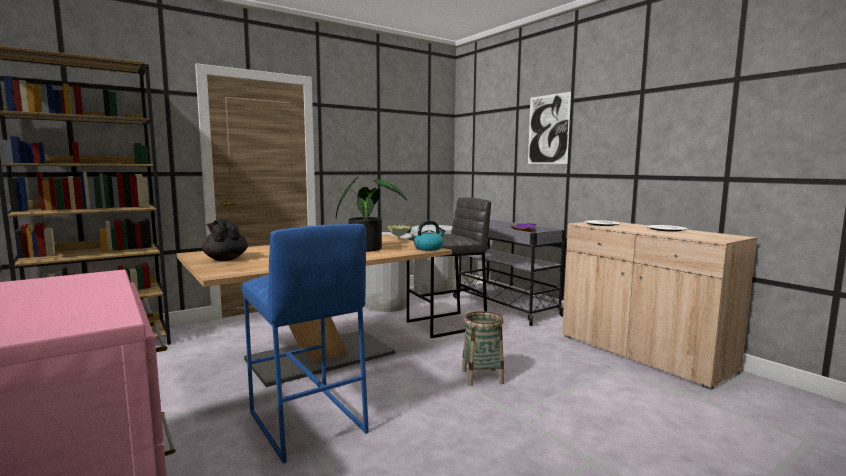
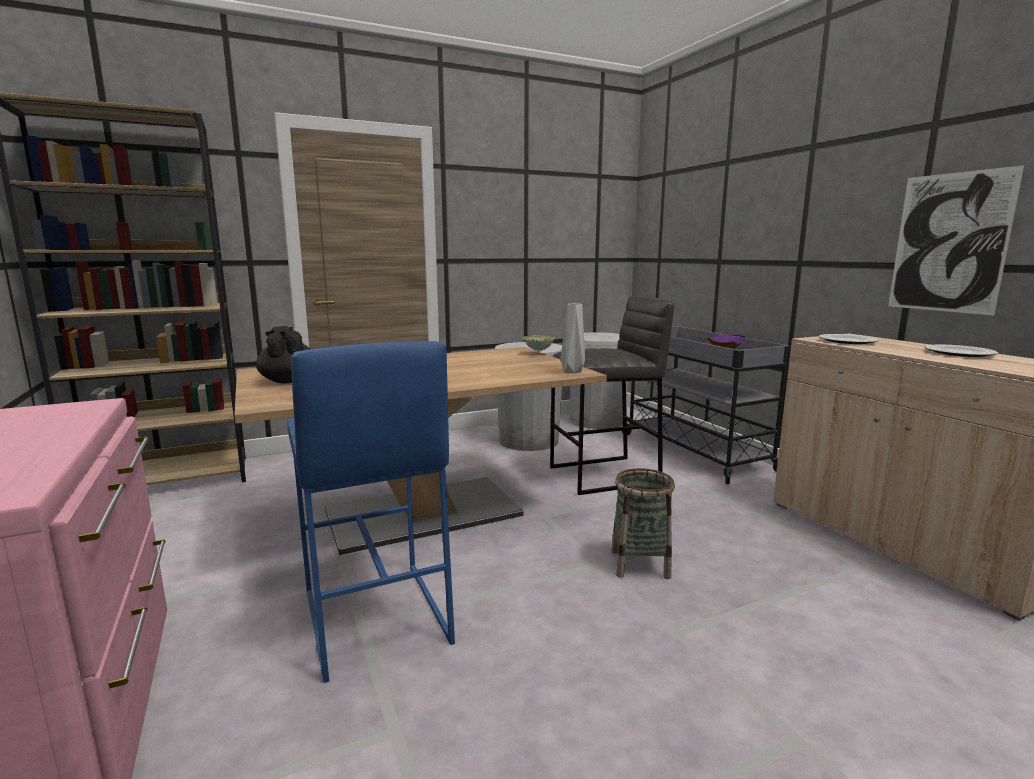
camera: 10 degrees right, 5 degrees up
potted plant [336,177,407,252] -> none
kettle [414,220,445,251] -> grey vase [560,303,585,374]
picture [528,92,571,164] -> picture moved to [888,165,1024,315]

